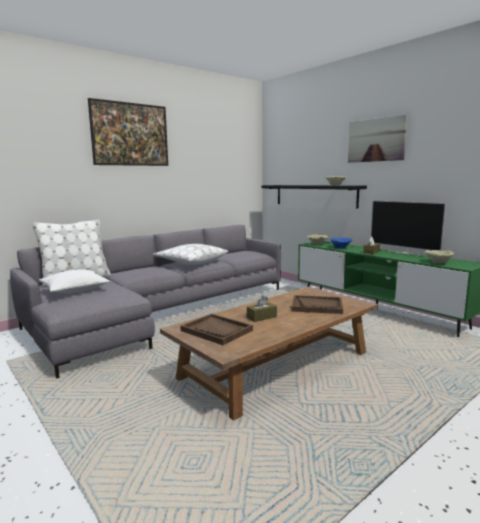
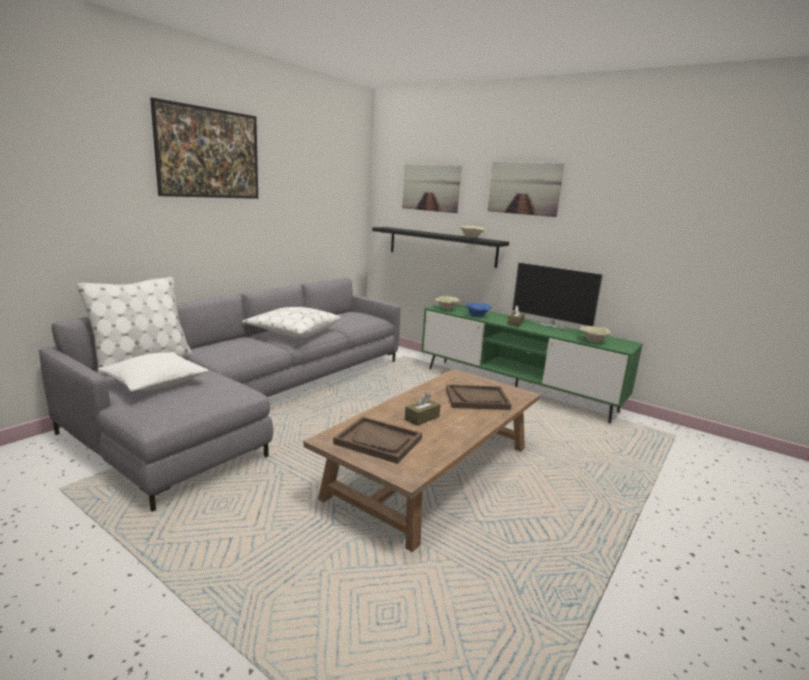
camera: 15 degrees left, 5 degrees up
none -> picture [402,164,462,213]

